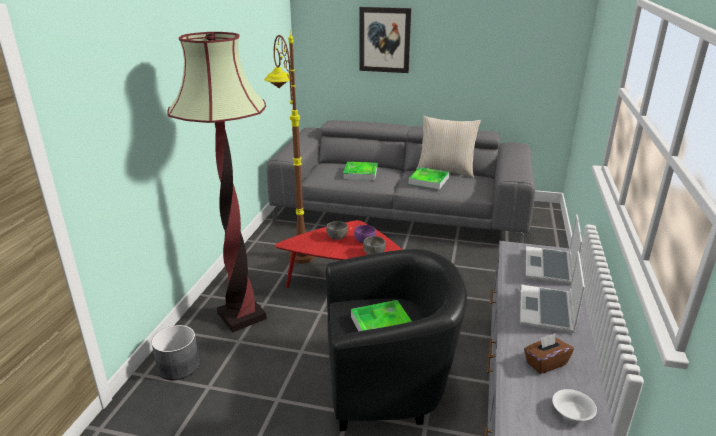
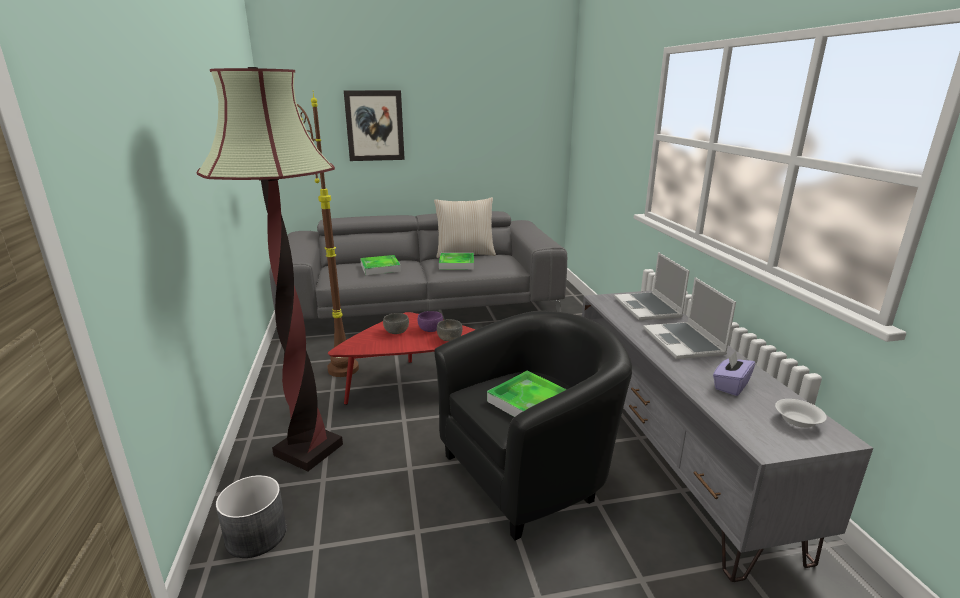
camera: 25 degrees left, 5 degrees down
brown tissue box [524,333,574,374] -> purple tissue box [713,351,756,396]

